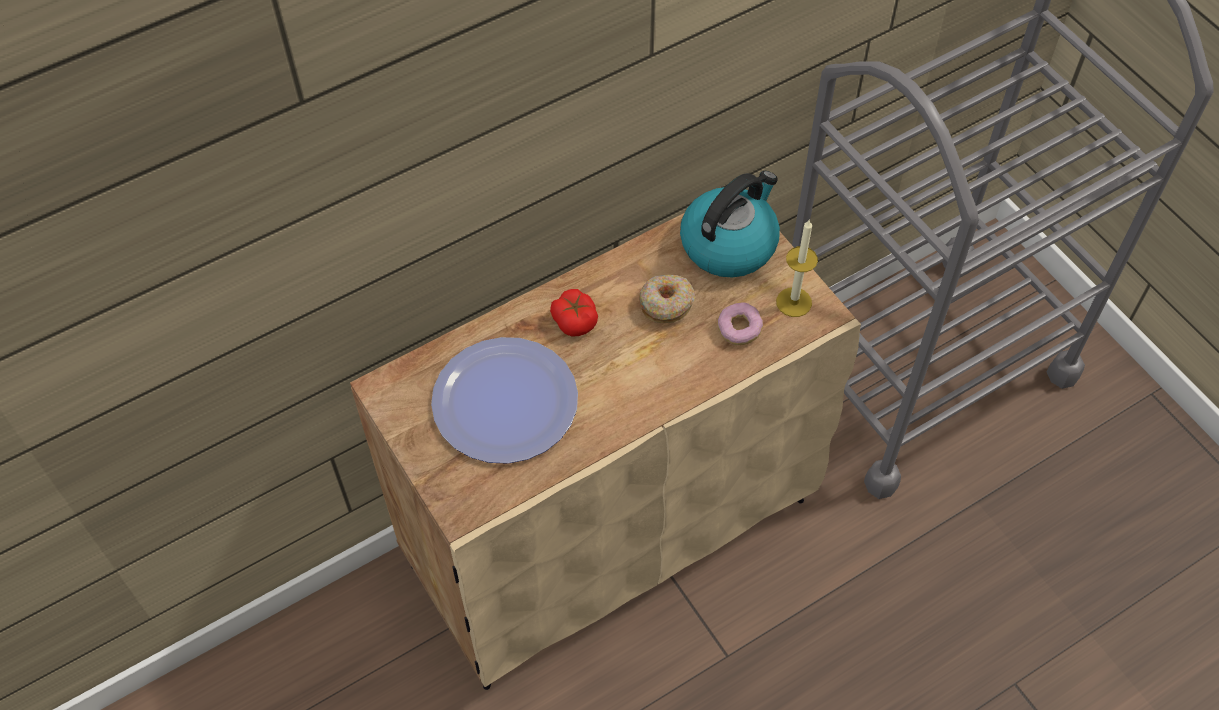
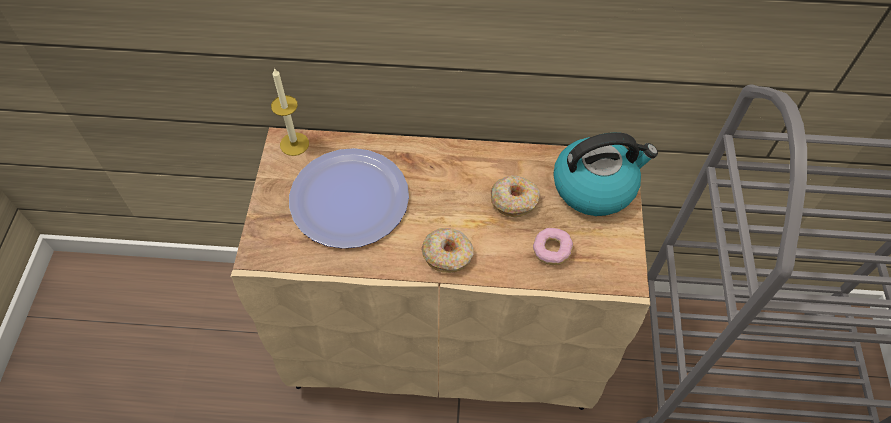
camera: 35 degrees right, 0 degrees up
tomato [550,289,598,336] -> none
candle [776,219,818,317] -> candle moved to [271,68,309,156]
none -> donut [421,228,474,273]

